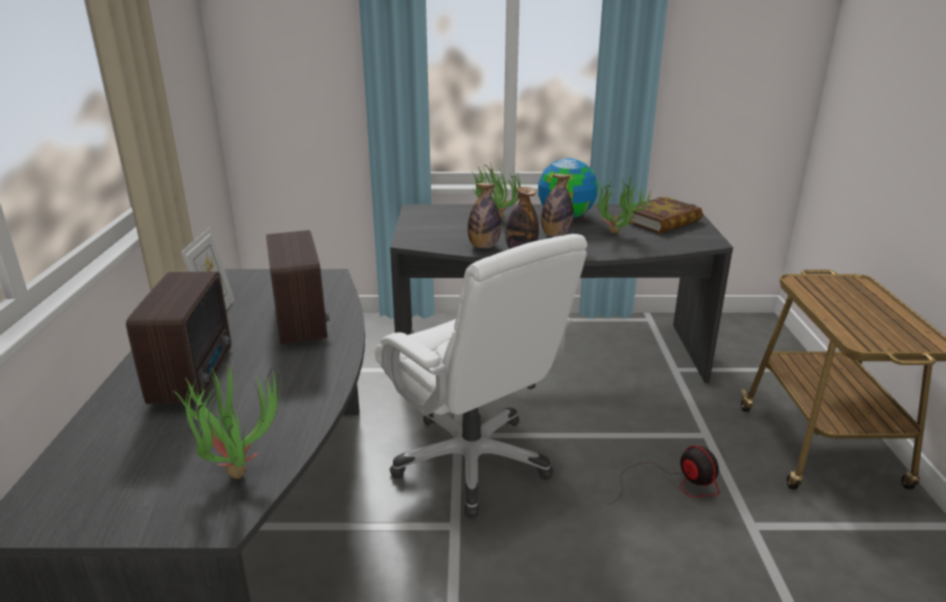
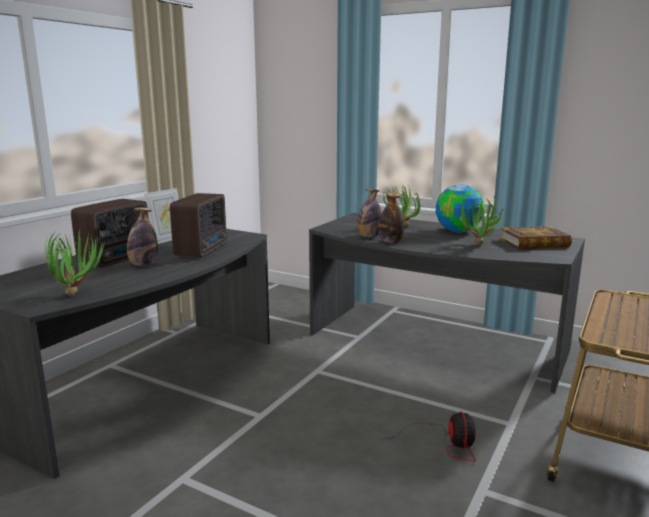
camera: 30 degrees right, 10 degrees down
white office chair [375,234,587,517] -> none
bottle [541,174,574,237] -> bottle moved to [127,207,158,266]

